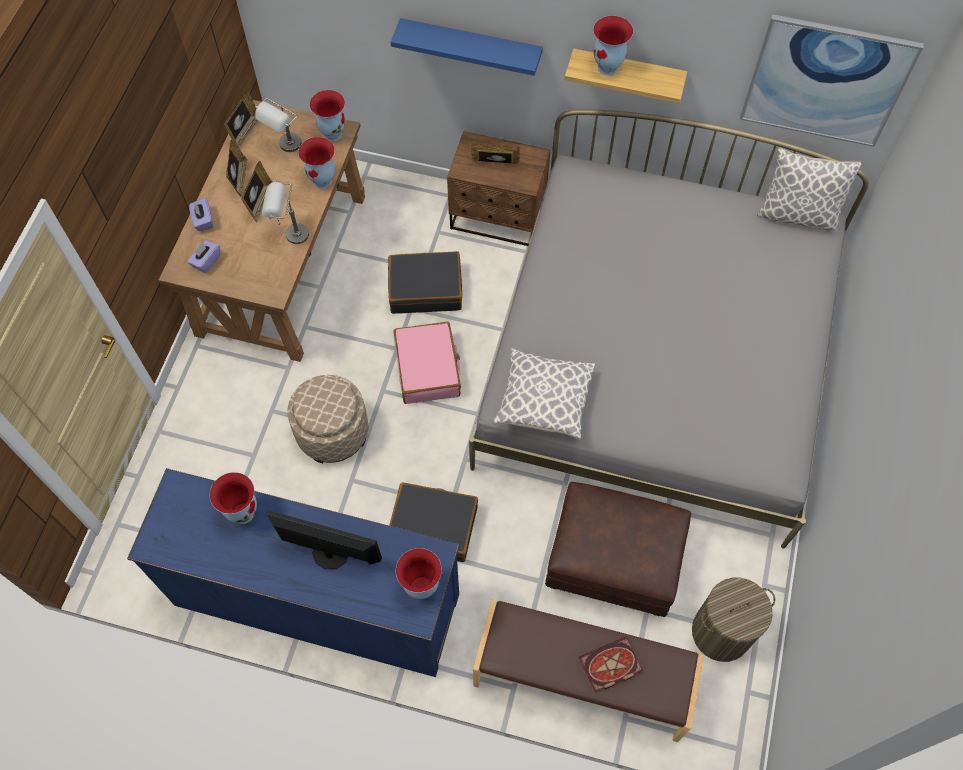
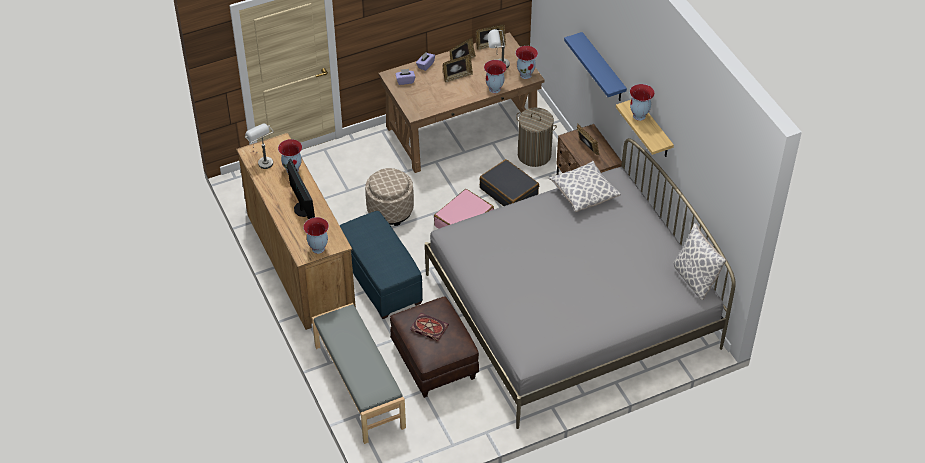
camera: 50 degrees right, 15 degrees down
blue dresser [127,468,459,677] -> brown dresser [236,133,356,330]
grey table lamp [262,181,309,244] -> grey table lamp moved to [245,123,274,169]
black suitcase [389,482,478,562] -> blue ottoman [340,211,423,319]
brown bench [473,599,704,742] -> grey bench [312,303,406,444]
pillow [493,348,595,440] -> pillow moved to [549,161,620,212]
book [579,637,643,693] -> book moved to [411,313,449,341]
laundry basket [692,578,775,662] -> laundry basket moved to [516,107,557,167]
picture [740,14,924,147] -> none

